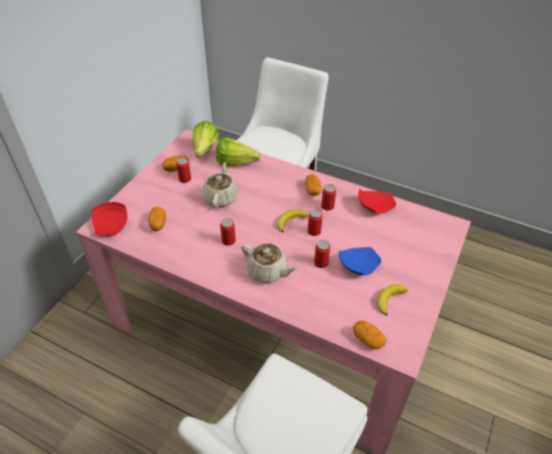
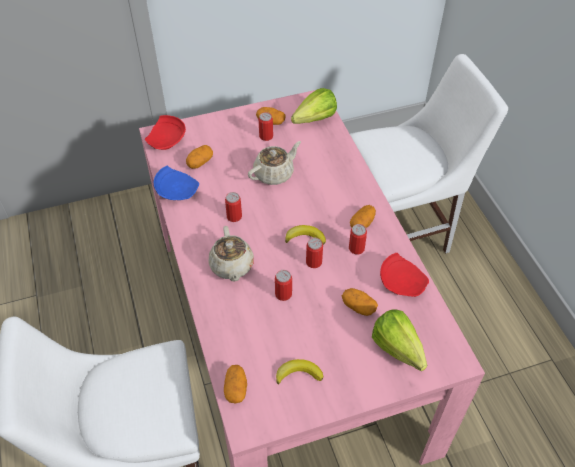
camera: 45 degrees right, 5 degrees up
lettuce [216,137,261,166] -> lettuce moved to [372,309,427,371]
blue plate [339,247,382,275] -> blue plate moved to [154,166,199,200]
none -> potato [342,288,378,316]

